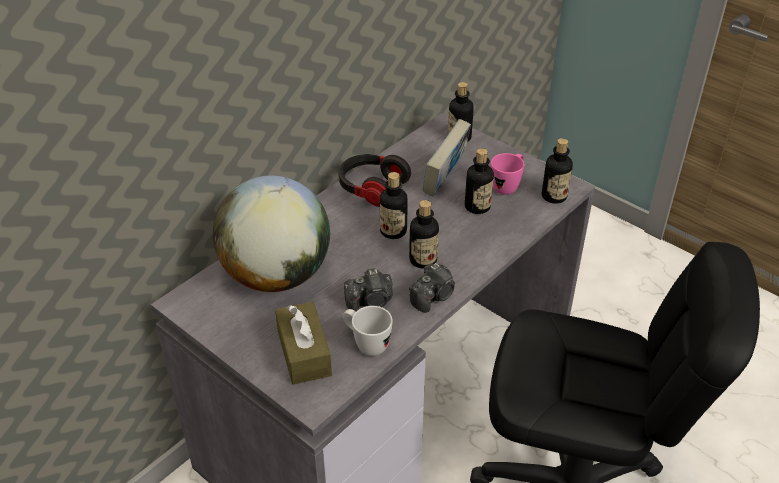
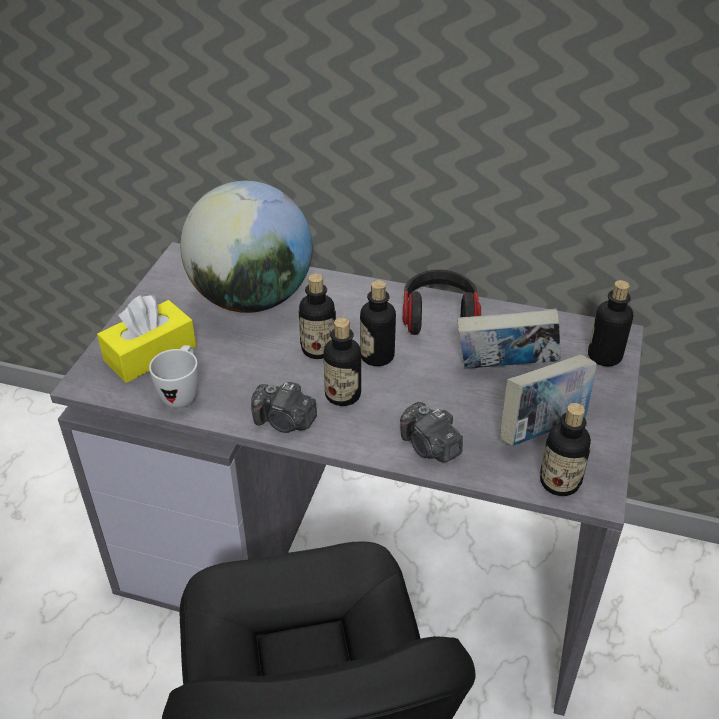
camera: 65 degrees right, 0 degrees up
brown tissue box [275,302,332,385] -> yellow tissue box [97,295,196,383]
camera [344,268,392,311] -> camera moved to [400,402,463,462]
bottle [465,148,494,214] -> bottle moved to [298,273,336,359]
pink mug [491,153,524,195] -> book [501,355,597,446]

